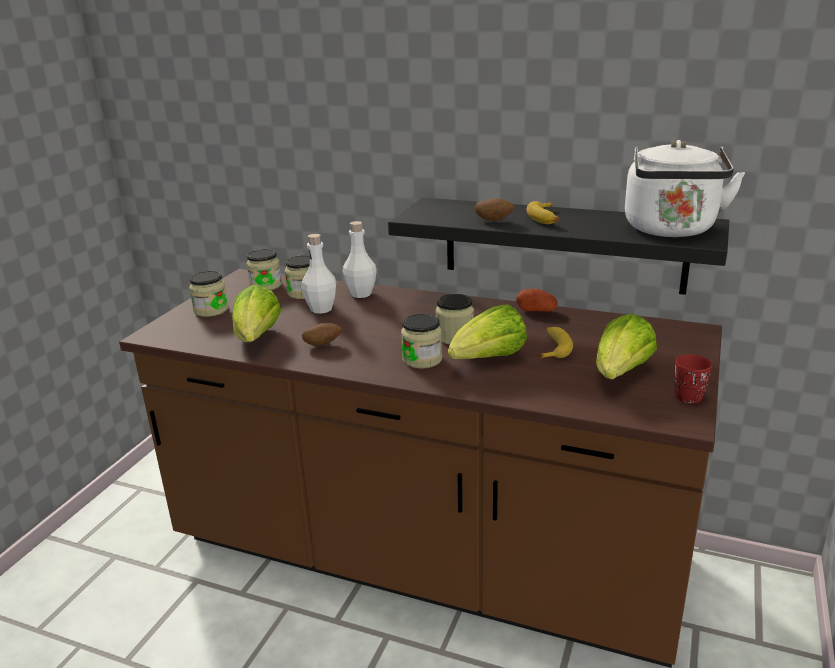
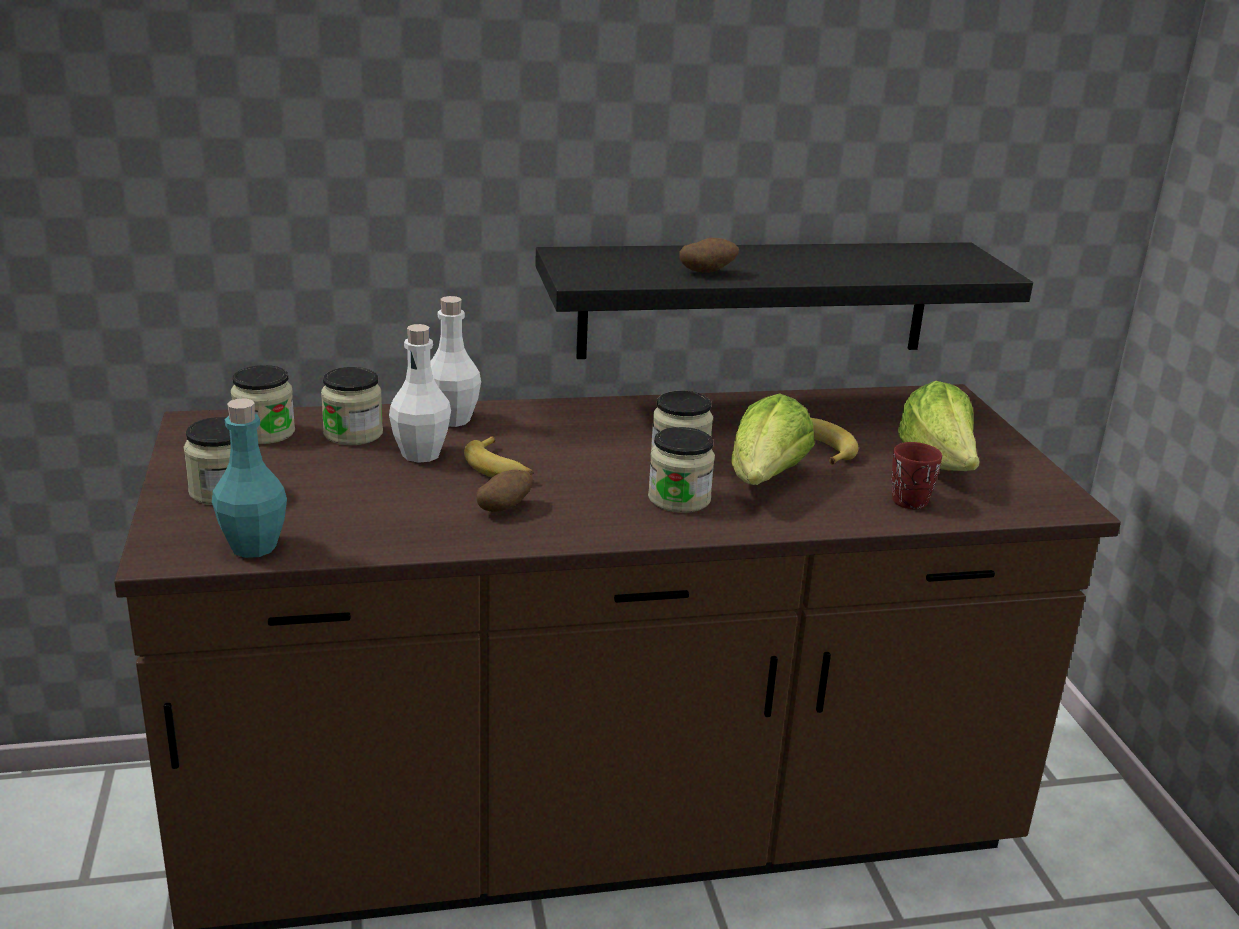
camera: 35 degrees left, 0 degrees up
lettuce [232,285,281,342] -> none
potato [516,289,558,312] -> none
banana [526,201,559,224] -> banana moved to [464,436,533,477]
white kettle [625,140,745,237] -> none
red mug [674,354,712,404] -> red mug moved to [892,442,942,509]
none -> turquoise bottle [212,399,287,558]

